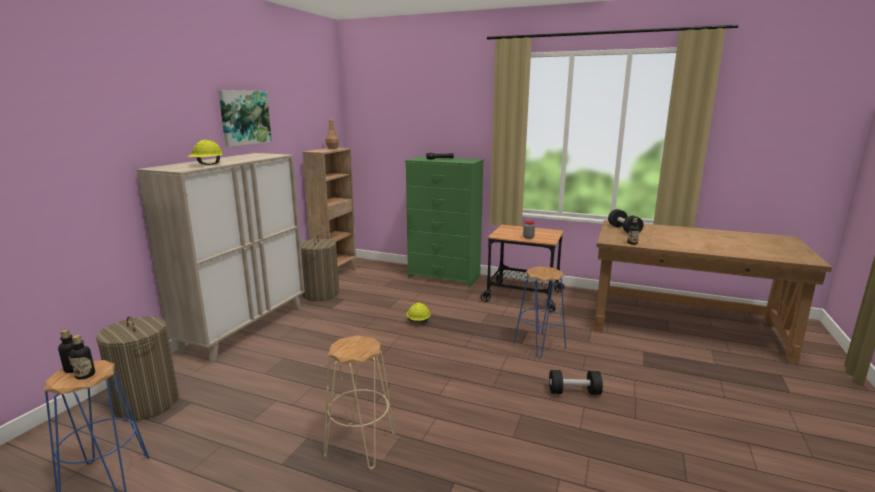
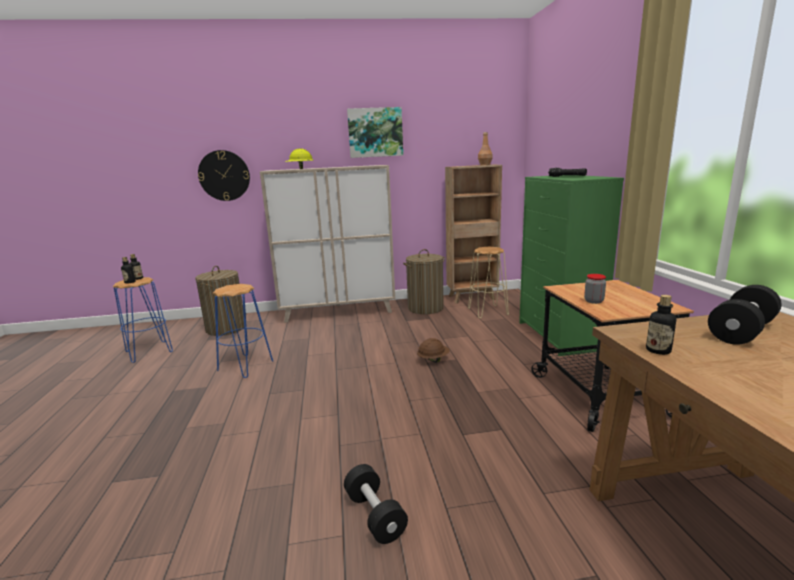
camera: 60 degrees right, 0 degrees up
beige stool [324,335,395,469] -> beige stool moved to [468,247,509,318]
yellow hard hat [407,303,431,323] -> brown hard hat [417,338,450,363]
blue stool [514,266,566,359] -> blue stool moved to [213,284,273,378]
none -> wall clock [198,150,250,201]

